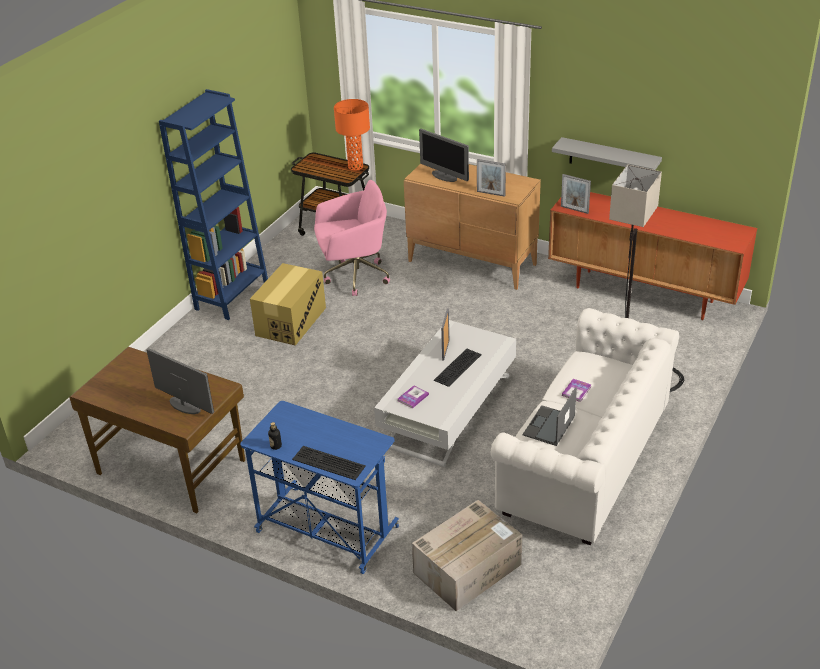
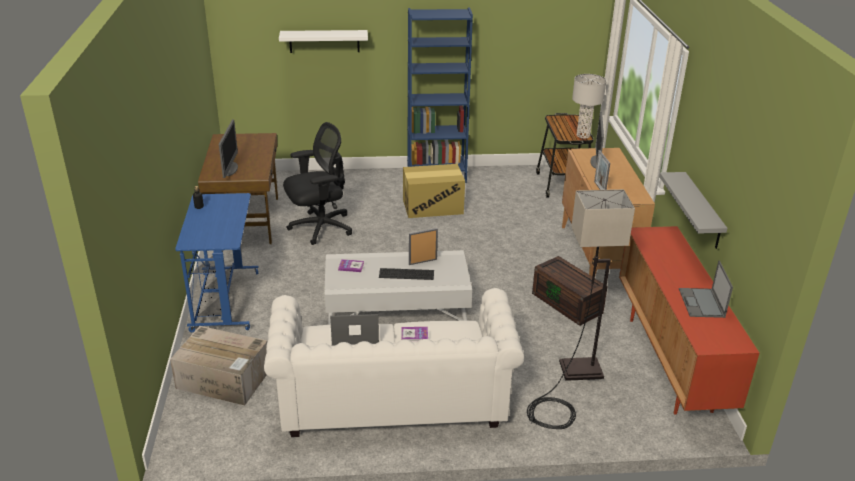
camera: 55 degrees right, 5 degrees down
keyboard [292,446,366,480] -> none
pink office chair [314,180,390,296] -> none
orange table lamp [334,99,370,171] -> white table lamp [572,74,606,138]
picture frame [561,174,591,214] -> none
none -> white shelf [279,30,368,53]
none -> black office chair [283,122,352,245]
none -> brown storage box [532,256,608,326]
none -> laptop [679,260,733,318]

